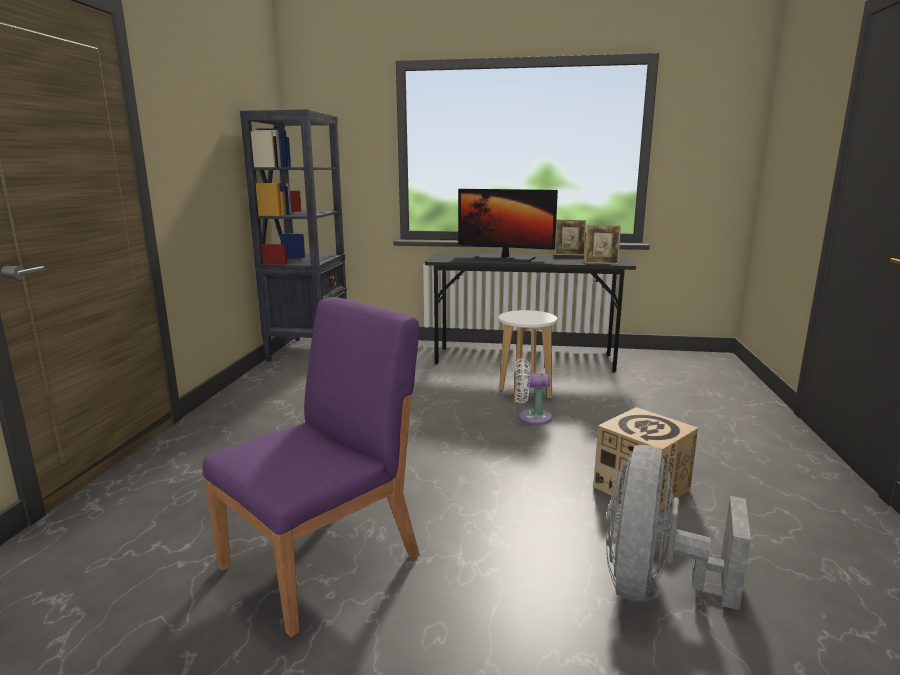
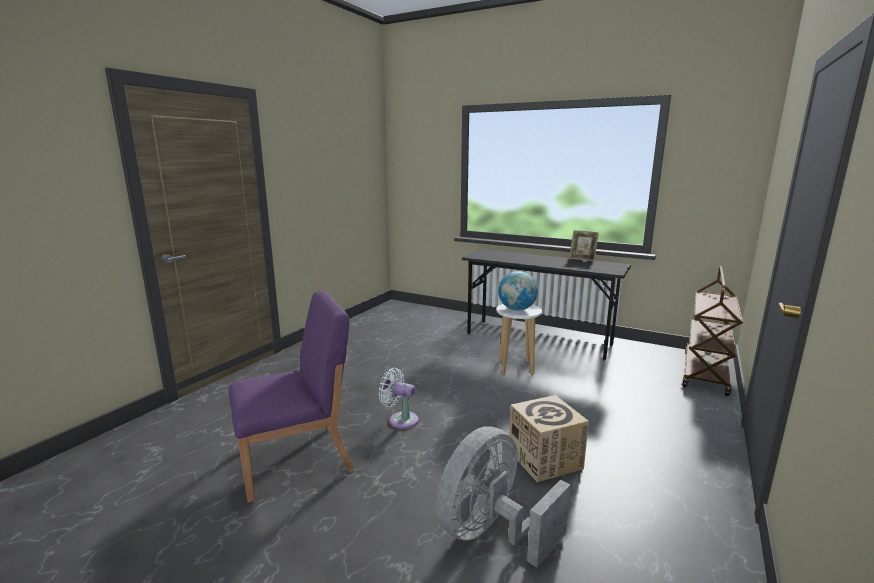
camera: 20 degrees right, 0 degrees up
black bookcase [240,110,347,362] -> none
monitor [458,189,558,262] -> none
white fan [515,358,552,425] -> white fan moved to [379,368,418,429]
picture frame [585,225,621,264] -> none
none -> globe [498,271,538,310]
none -> brown cart [682,266,743,396]

